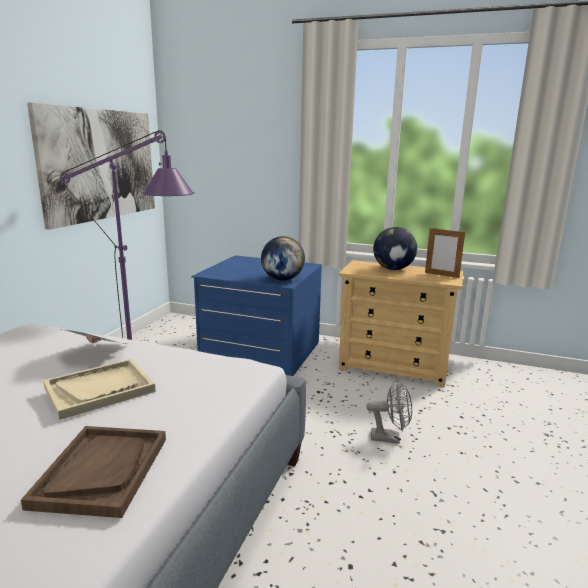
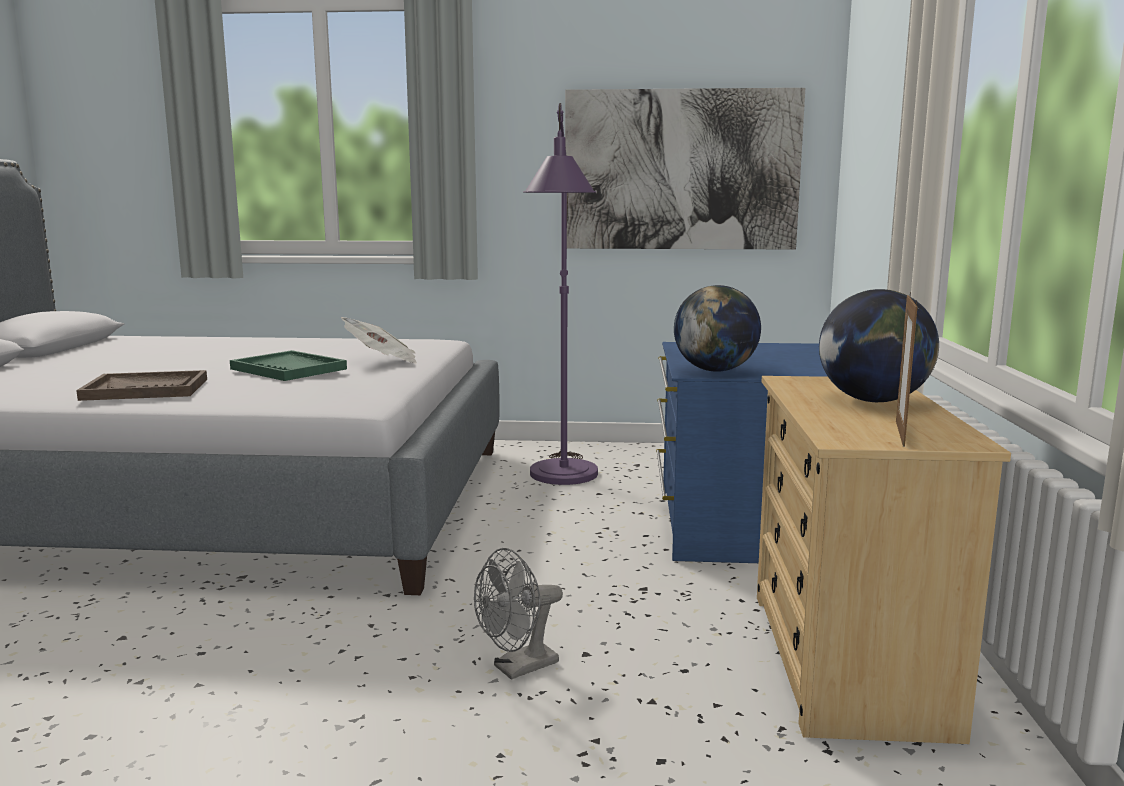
camera: 75 degrees right, 5 degrees down
beige tray [43,359,156,420] -> green tray [230,350,347,381]
grey fan [366,380,412,444] -> grey fan turned 60 degrees clockwise [474,548,563,680]

